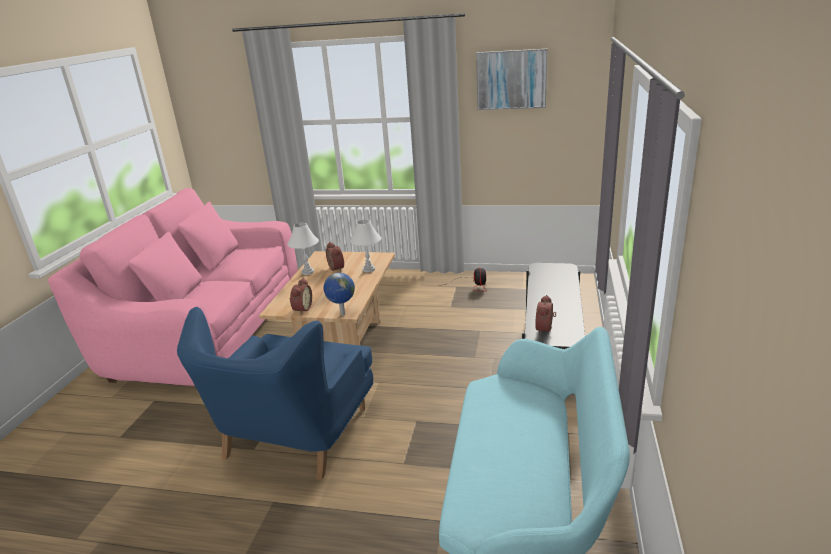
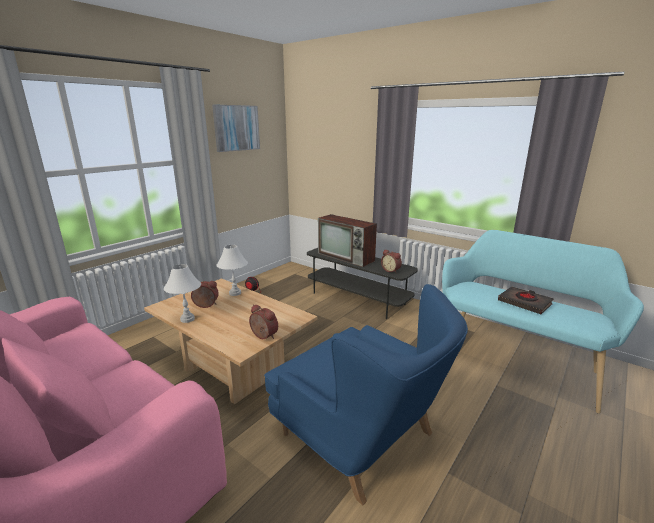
camera: 65 degrees left, 5 degrees down
globe [324,273,355,316] -> none
none -> television [318,214,377,267]
none -> black book [498,287,554,314]

